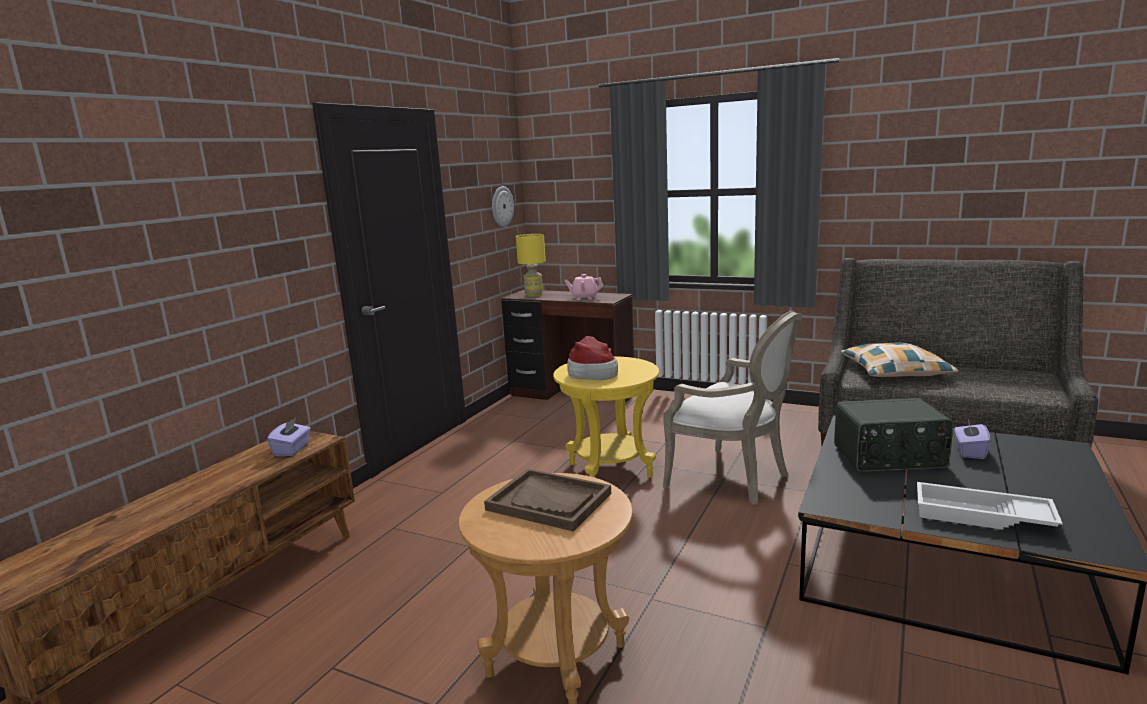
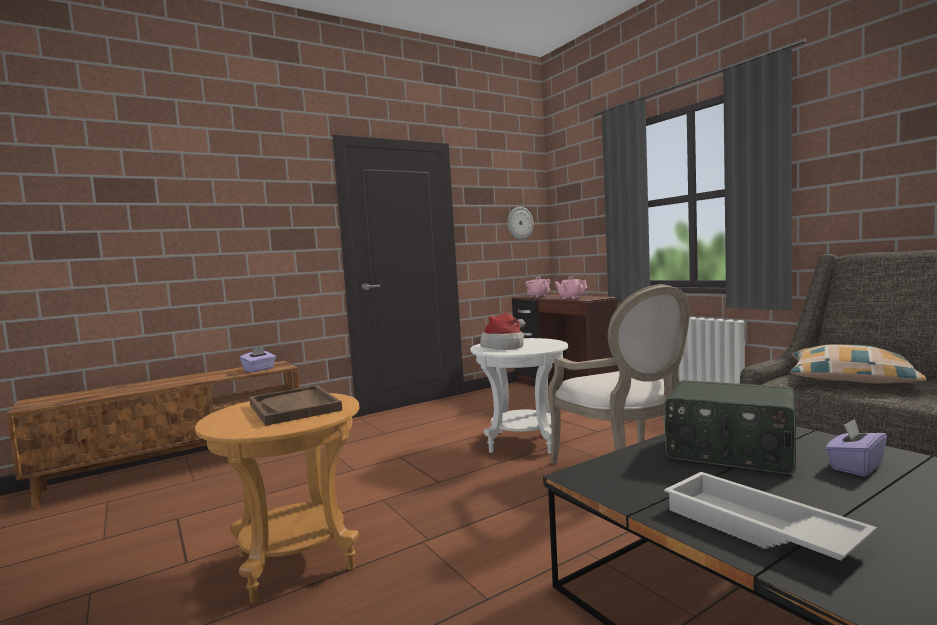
camera: 30 degrees right, 10 degrees down
yellow table lamp [516,234,546,297] -> pink teapot [525,277,550,297]
yellow side table [553,356,659,478] -> white side table [470,338,568,454]

